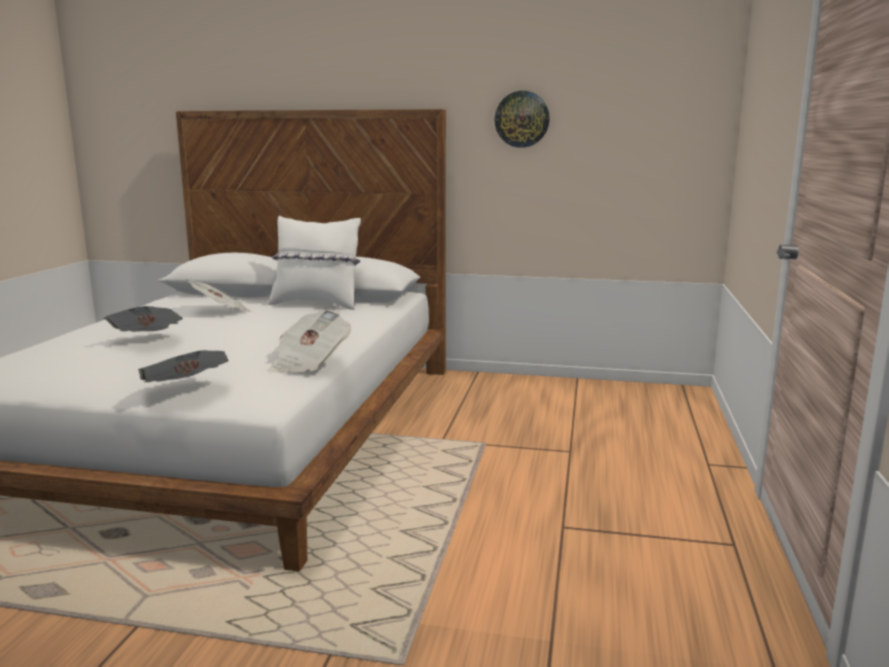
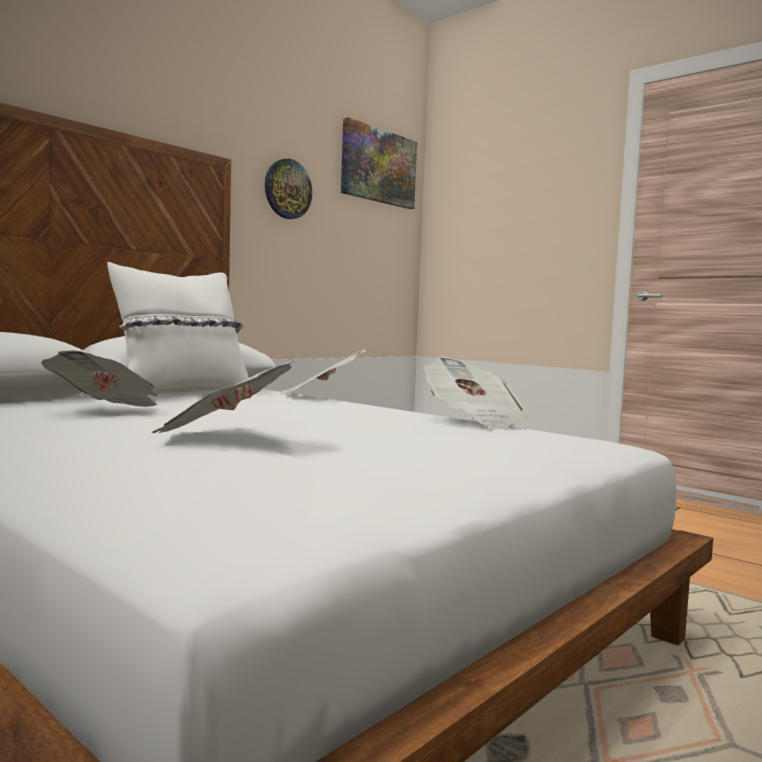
camera: 60 degrees left, 10 degrees down
newspaper [138,350,229,382] -> newspaper moved to [279,350,366,395]
none -> picture [341,117,417,209]

